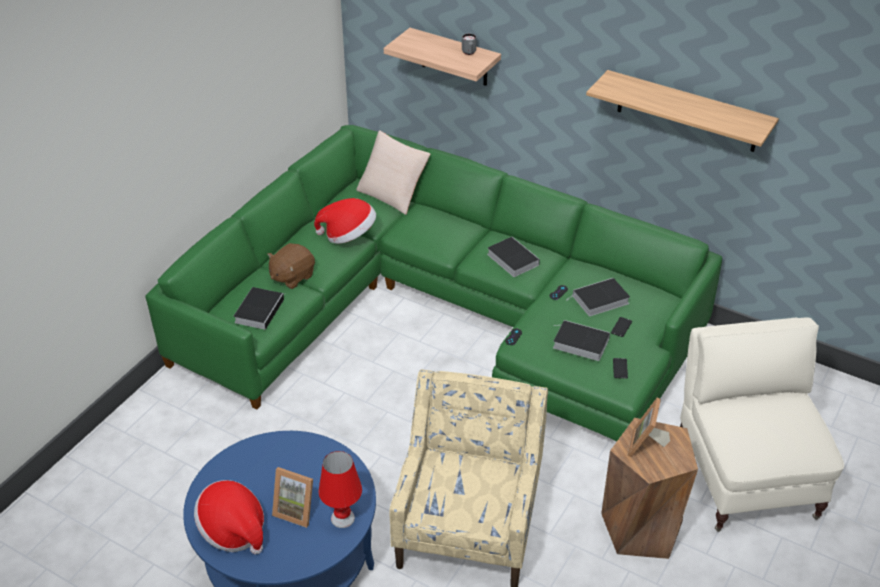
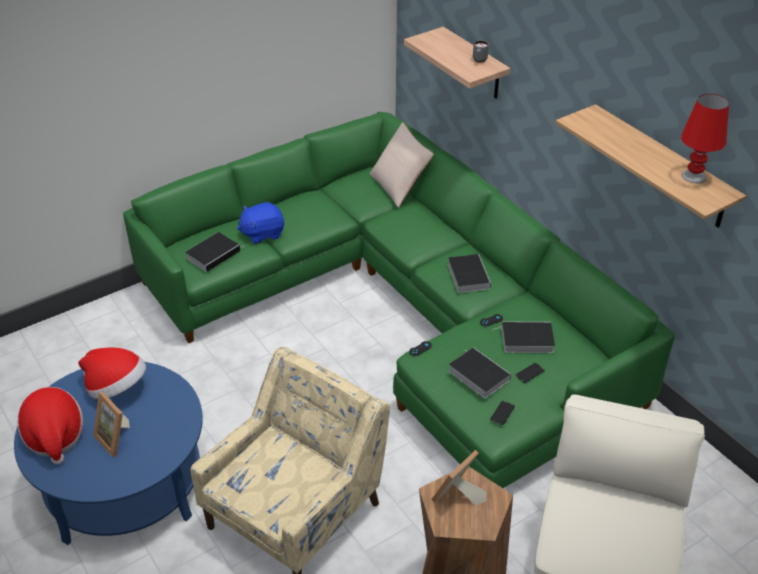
camera: 25 degrees right, 0 degrees up
brown plush toy [267,243,315,289] -> blue plush toy [237,202,284,244]
hat [314,198,376,244] -> hat moved to [78,347,146,399]
red table lamp [318,451,362,528] -> red table lamp moved to [681,94,729,183]

